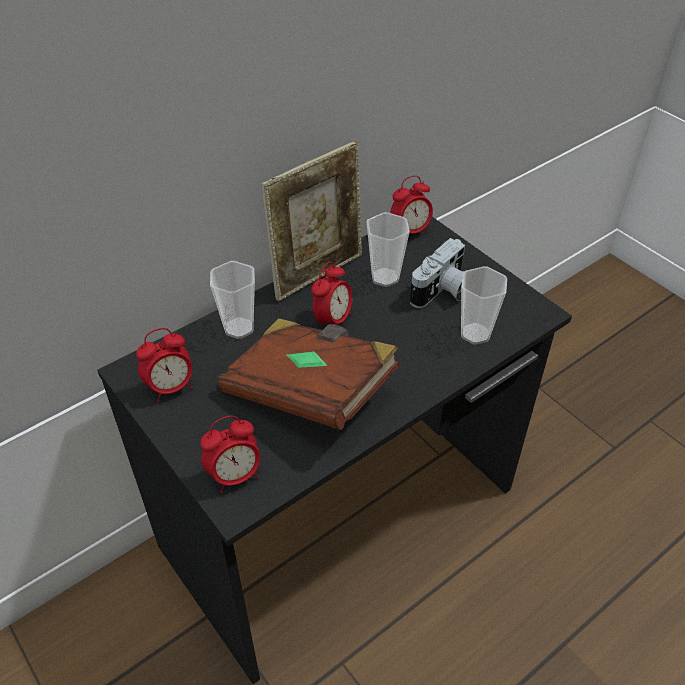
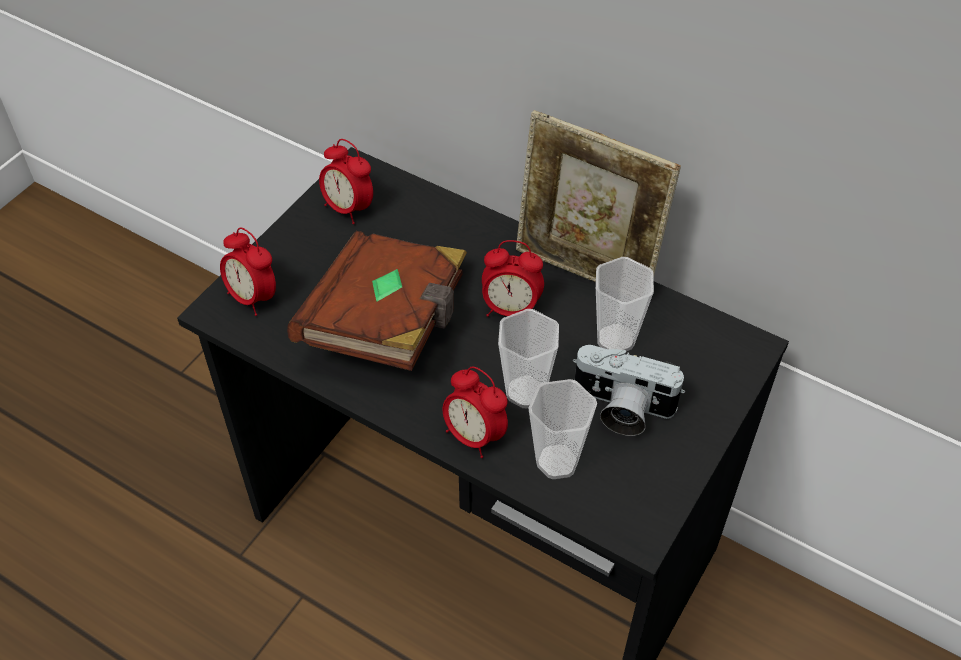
camera: 70 degrees right, 5 degrees up
cup [210,261,255,339] -> cup moved to [498,309,559,408]
alarm clock [390,175,433,233] -> alarm clock moved to [443,366,508,458]

